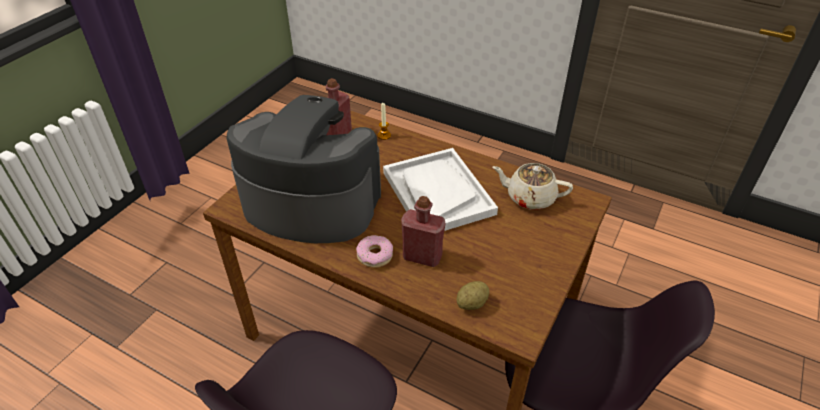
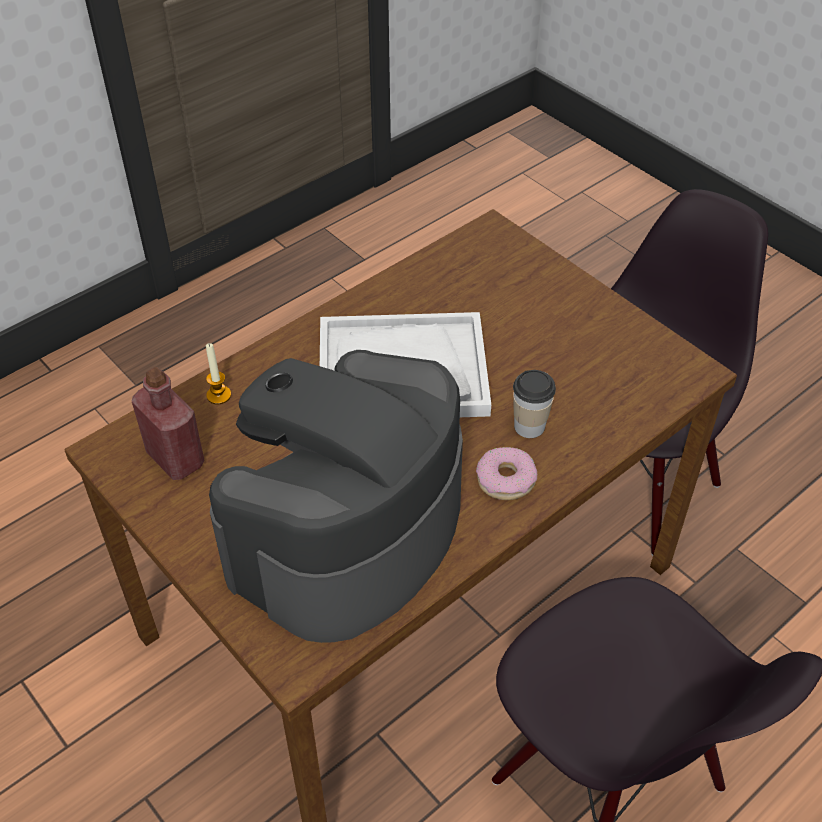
camera: 70 degrees left, 5 degrees up
red bottle [401,196,445,267] -> cup [513,370,556,438]
potato [457,281,489,310] -> none
beige teapot [493,163,573,210] -> none

